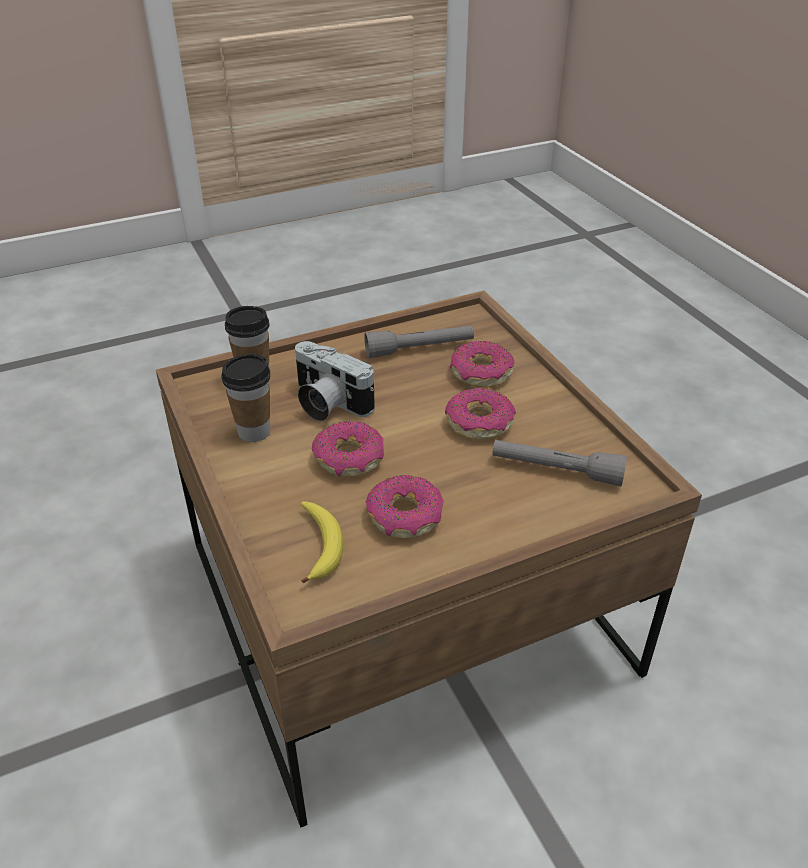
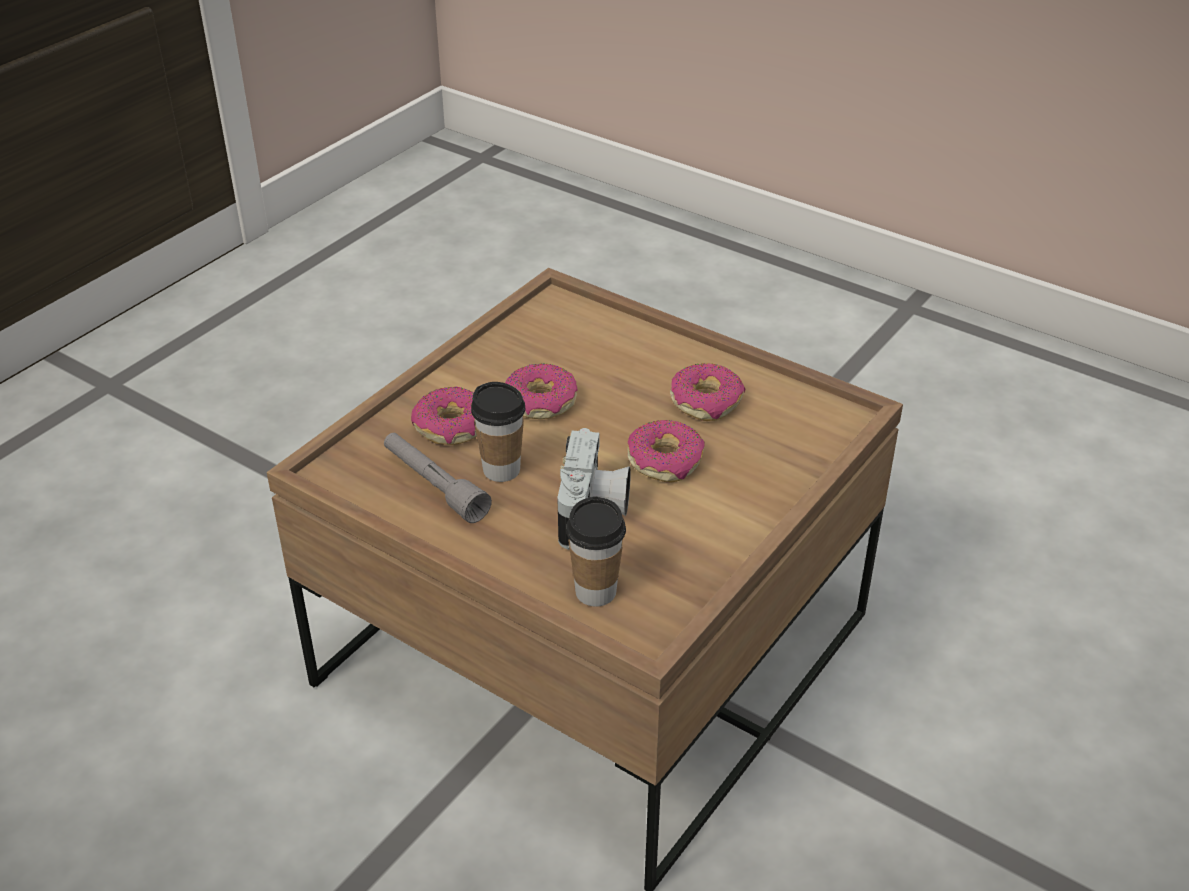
camera: 120 degrees left, 0 degrees up
cup [221,354,270,442] -> cup moved to [471,382,525,482]
banana [301,501,343,583] -> none
grey flashlight [492,440,627,486] -> none

